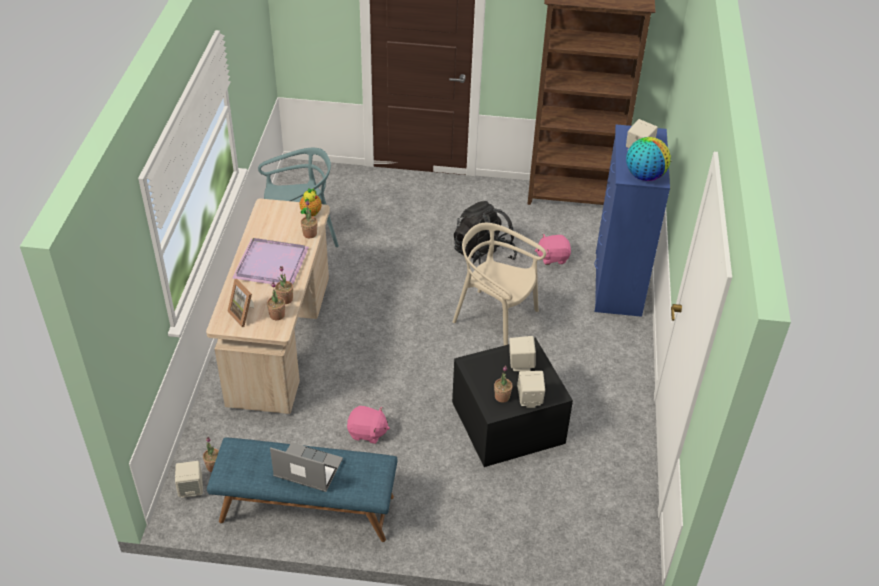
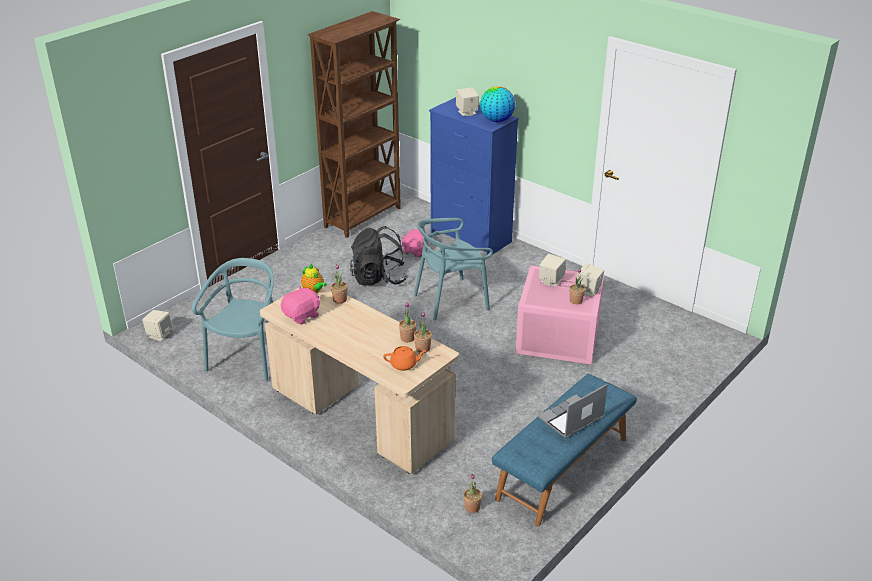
camera: 55 degrees left, 10 degrees down
beige speaker [175,461,203,498] -> beige speaker moved to [142,310,173,341]
picture frame [228,279,254,327] -> orange teapot [383,346,426,371]
purple tray [232,238,309,285] -> none
pink plush toy [347,406,390,444] -> pink plush toy moved to [281,286,320,325]
black storage box [452,337,573,467] -> pink storage box [516,266,604,364]
beige chair [453,223,546,345] -> turquoise chair [414,218,493,320]

